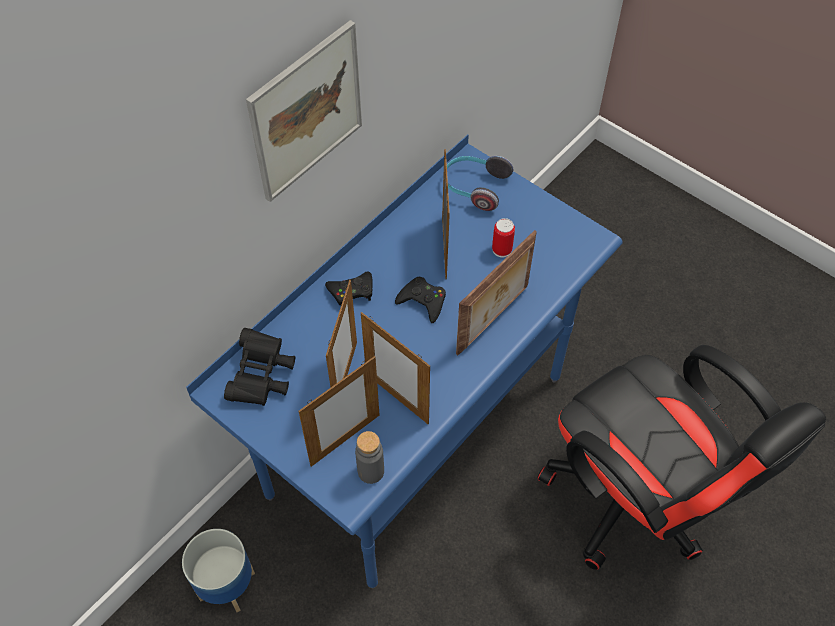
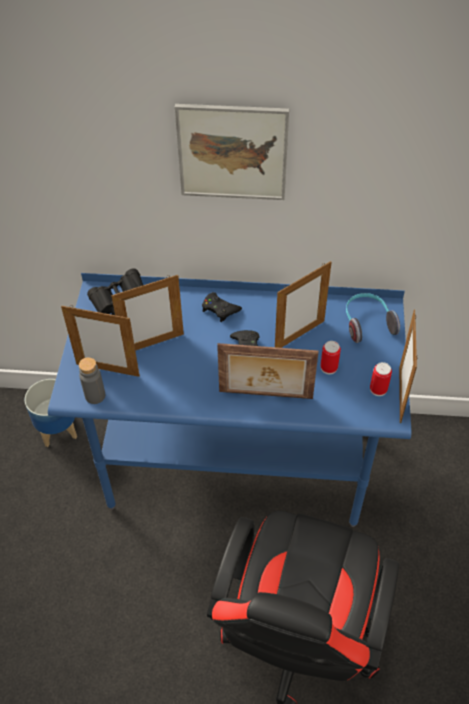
camera: 55 degrees right, 5 degrees down
picture frame [361,312,430,424] -> picture frame moved to [399,310,418,423]
none -> can [370,362,392,396]

